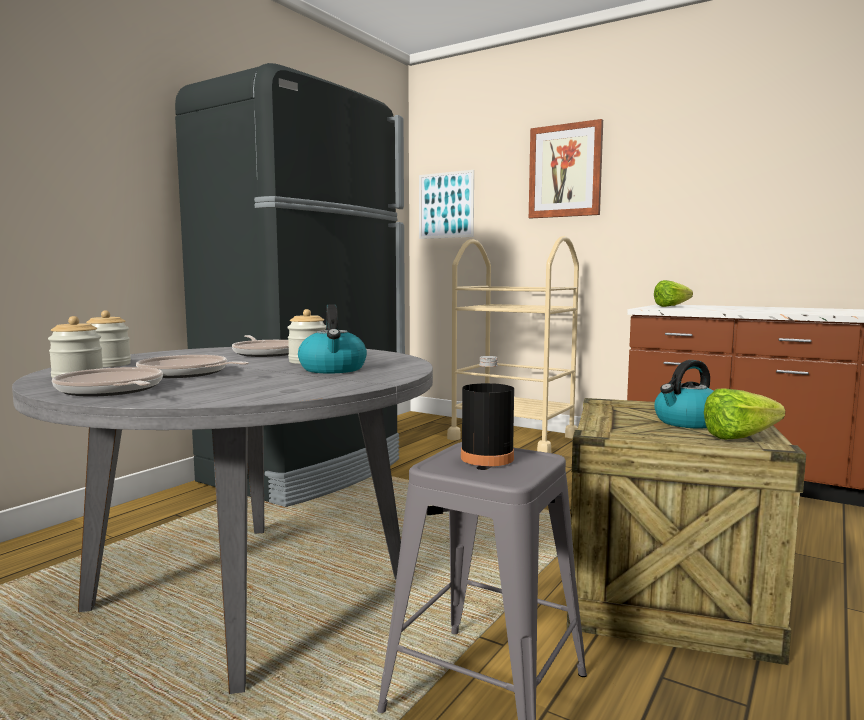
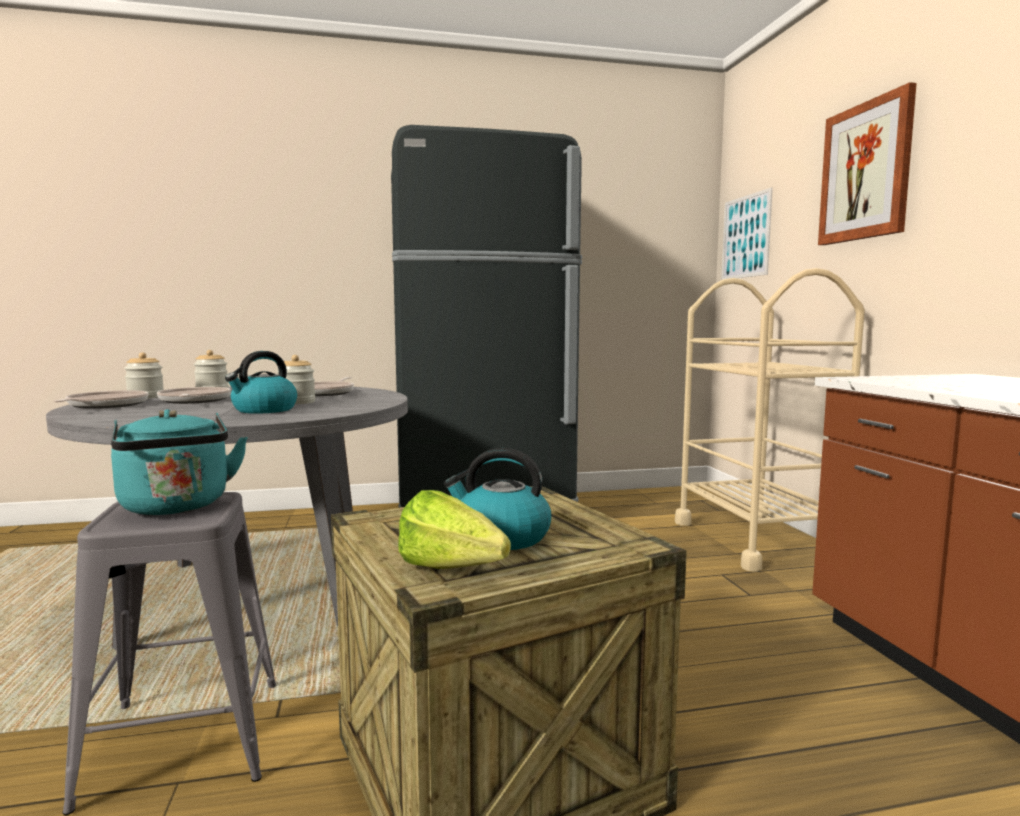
camera: 45 degrees right, 0 degrees up
black bottle [461,356,514,466] -> turquoise kettle [111,409,248,515]
lettuce [654,280,693,307] -> none

